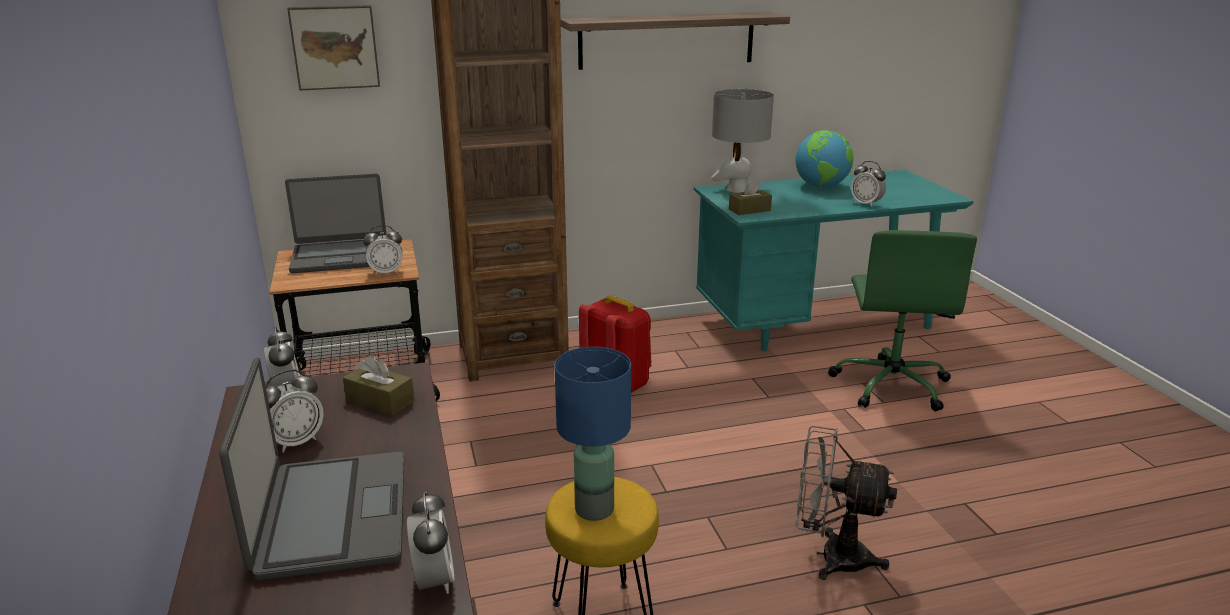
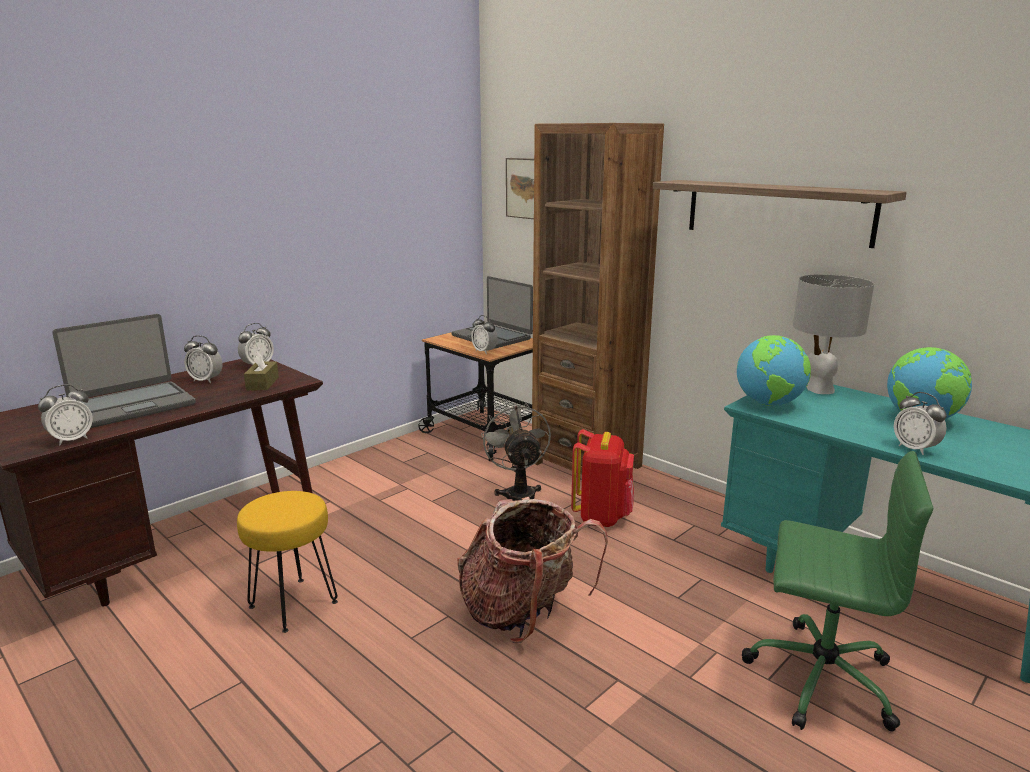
camera: 60 degrees right, 5 degrees down
blue table lamp [555,347,631,521] -> none
brown tissue box [729,179,772,215] -> globe [737,335,811,406]
grey fan [796,426,897,580] -> grey fan moved to [481,403,551,501]
green office chair [828,230,977,411] -> green office chair turned 135 degrees counterclockwise [742,451,933,732]
alarm clock [851,161,886,207] -> alarm clock turned 45 degrees counterclockwise [894,392,947,455]
none -> backpack [457,497,608,643]

